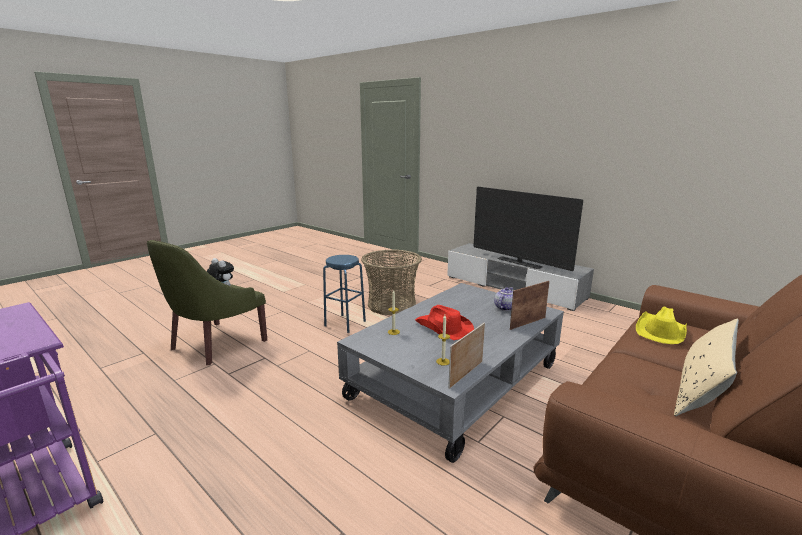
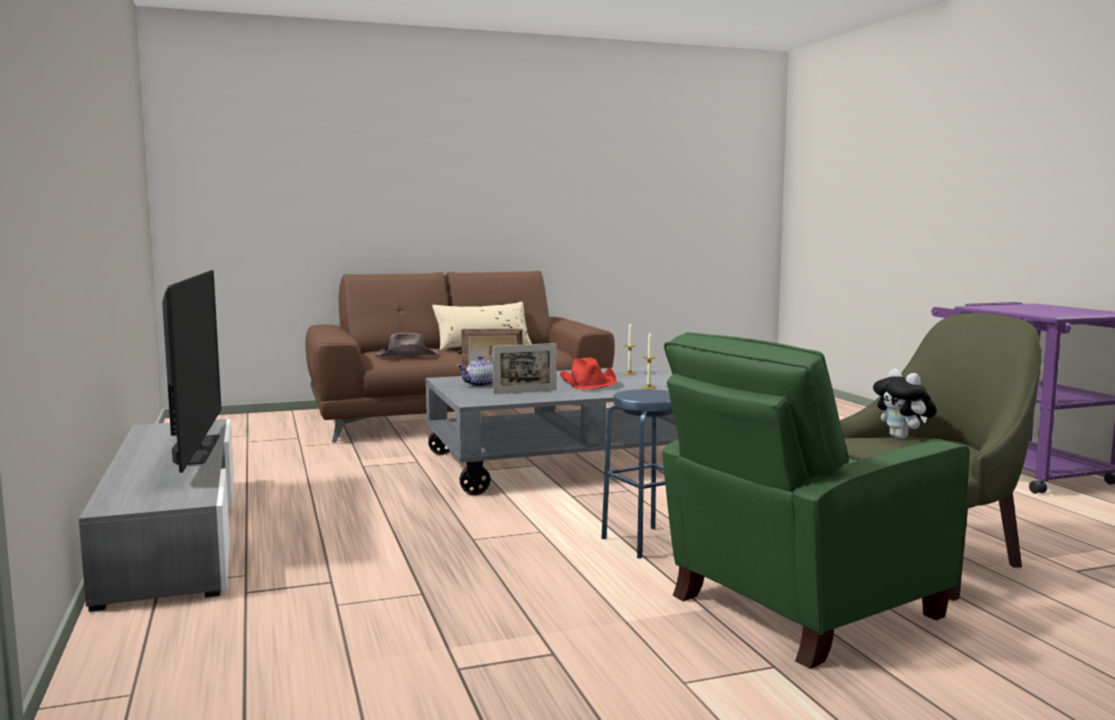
camera: 150 degrees left, 10 degrees down
basket [361,250,422,315] -> none
picture frame [448,323,485,389] -> picture frame moved to [493,343,556,394]
yellow hat [636,307,687,344] -> brown hat [373,333,439,357]
none -> green armchair [662,332,970,669]

